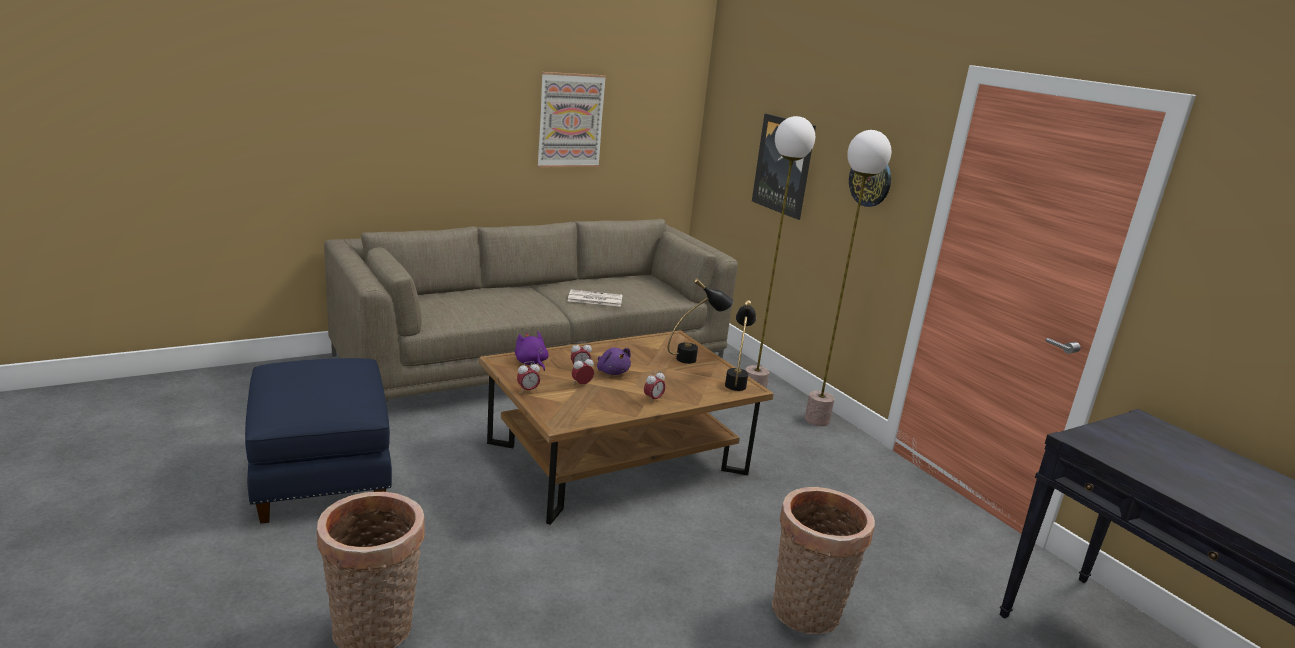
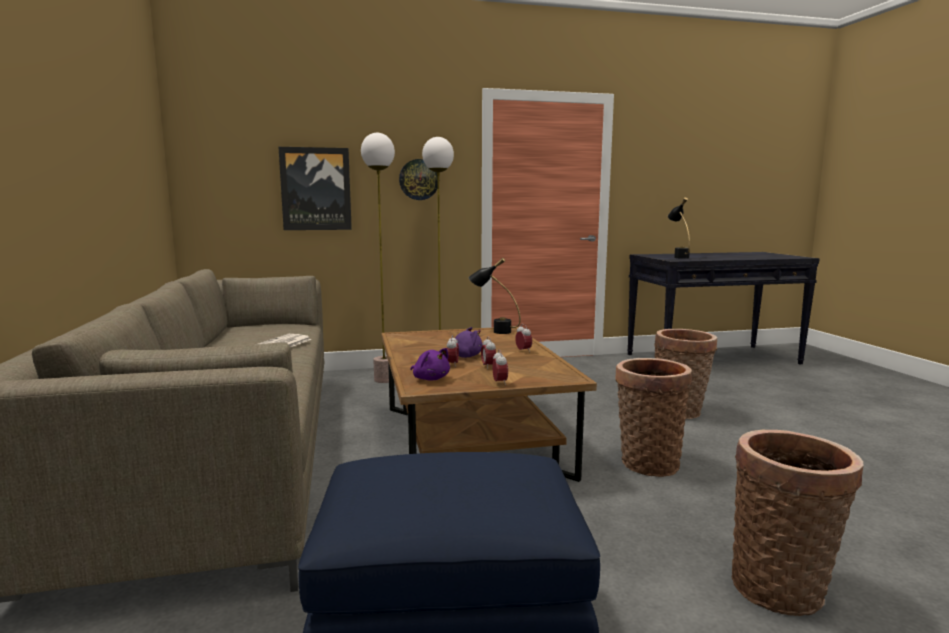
camera: 70 degrees left, 10 degrees down
purple plush toy [515,331,549,371] -> purple plush toy turned 120 degrees counterclockwise [411,348,450,381]
picture [537,72,606,167] -> none
black table lamp [668,278,734,364] -> black table lamp moved to [668,197,690,259]
none -> basket [616,358,692,477]

